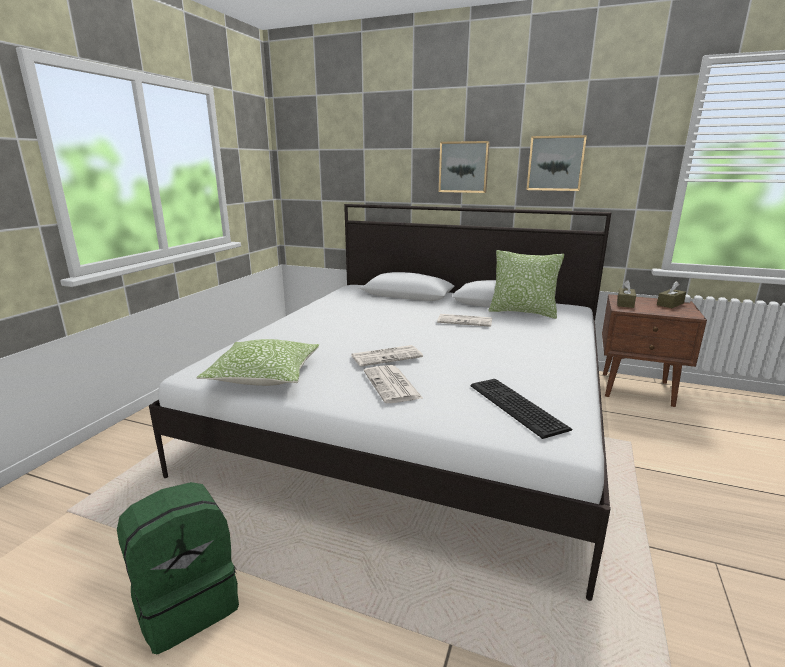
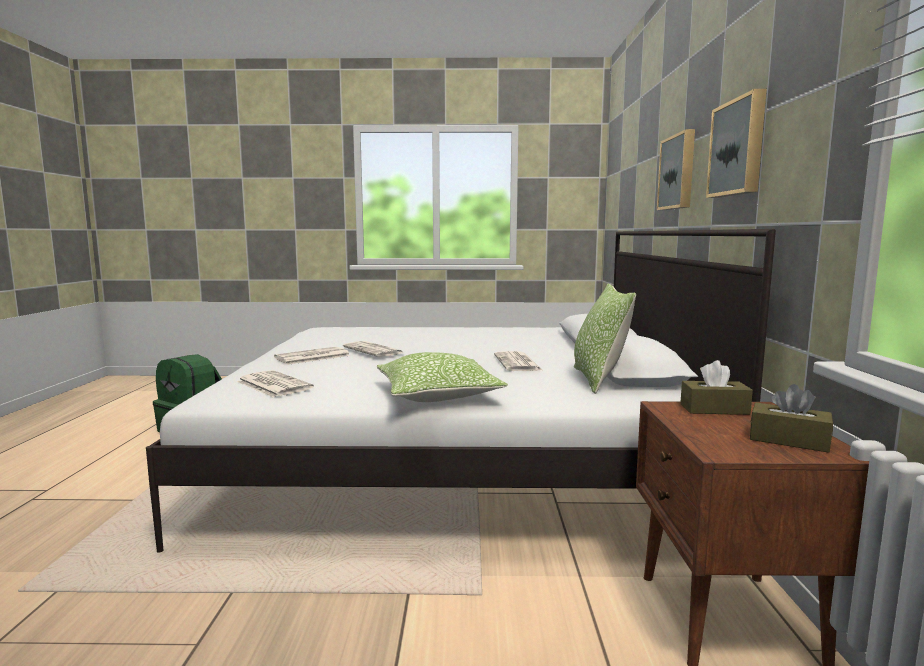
camera: 70 degrees right, 10 degrees down
pillow [196,339,319,386] -> pillow moved to [377,352,508,402]
keyboard [470,379,572,439] -> newspaper [237,370,314,397]

